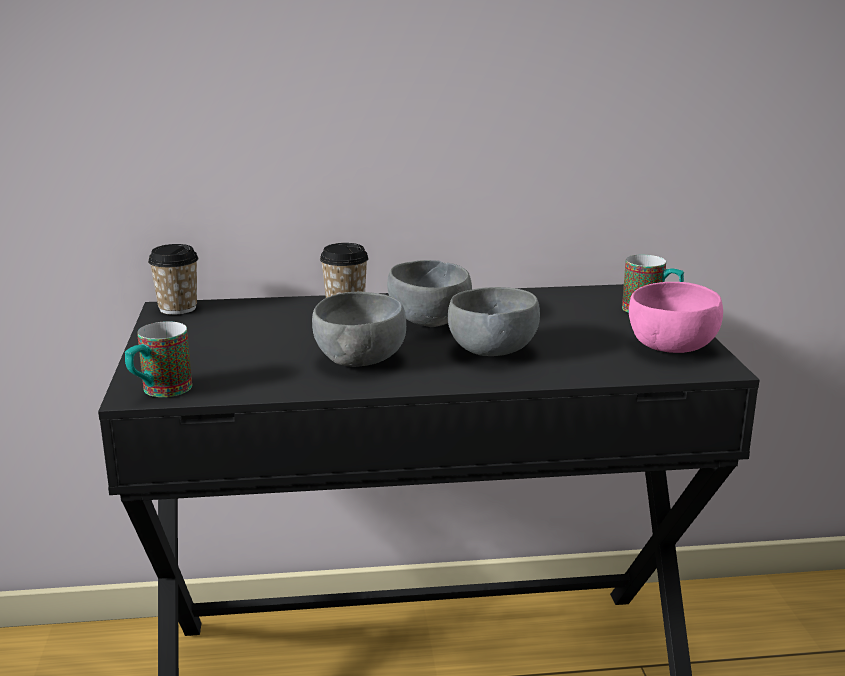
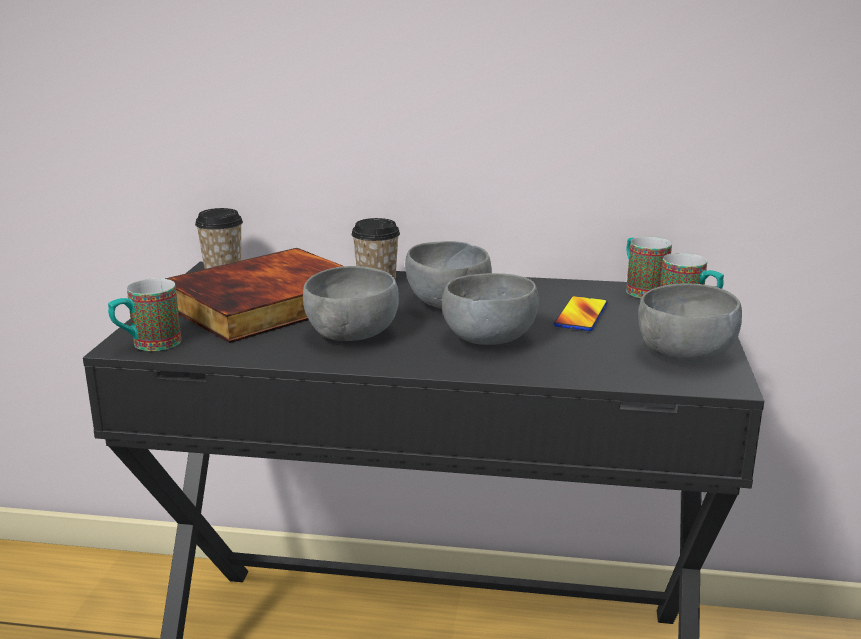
camera: 15 degrees right, 0 degrees up
pink bowl [629,282,723,353] -> grey bowl [638,283,742,362]
none -> book [165,248,342,343]
none -> phone [554,296,608,331]
none -> mug [626,237,672,298]

